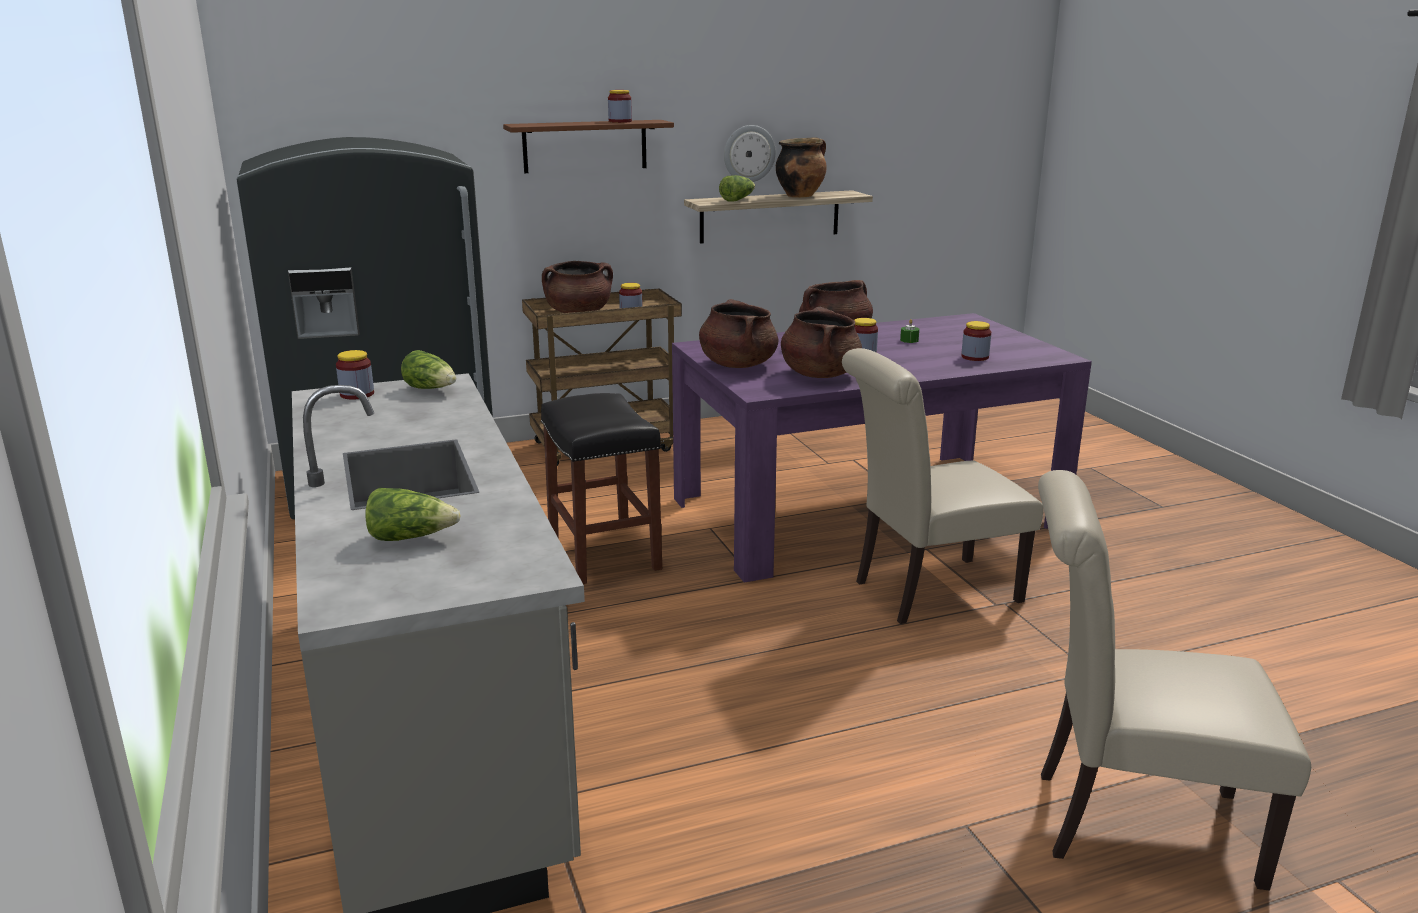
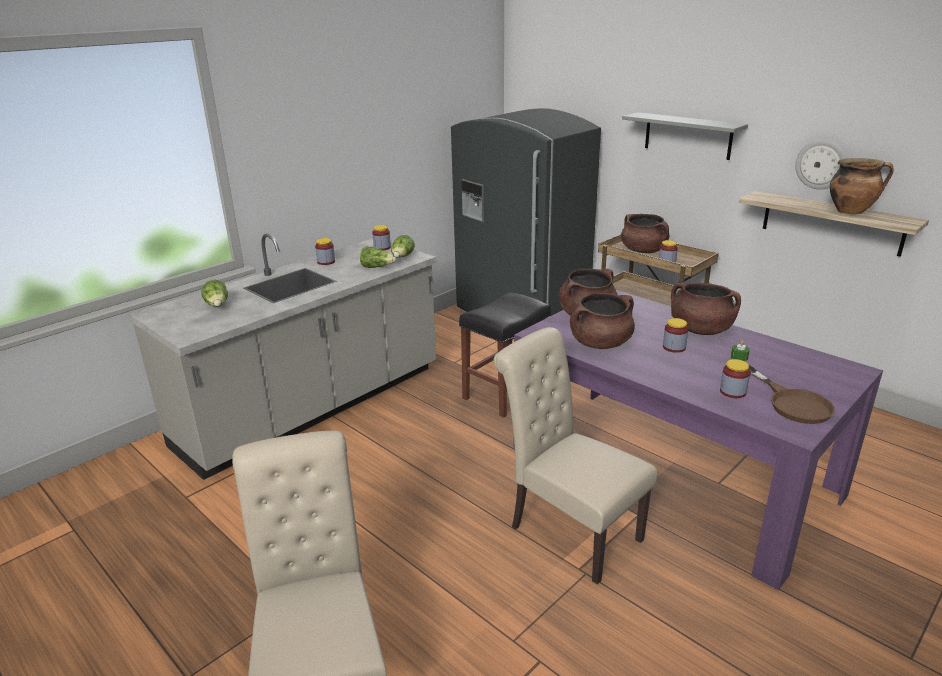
camera: 65 degrees right, 5 degrees up
brown shelf [503,120,674,173] -> grey shelf [622,112,748,160]
jar [608,90,632,123] -> jar moved to [315,238,335,265]
lettuce [719,175,755,202] -> lettuce moved to [360,247,396,268]
none -> brown frying pan [749,365,835,424]

